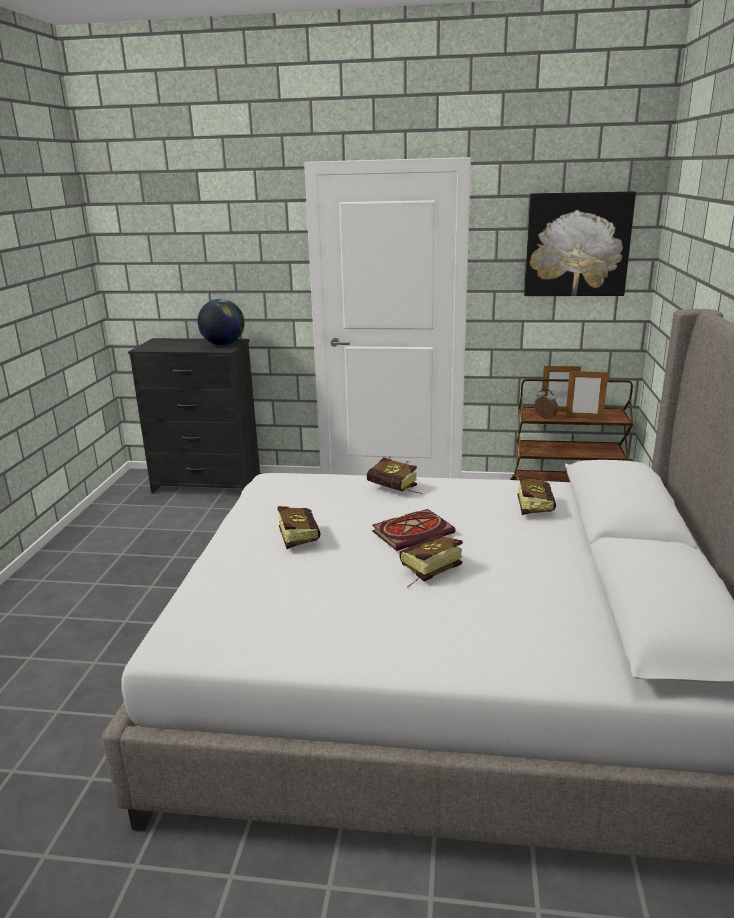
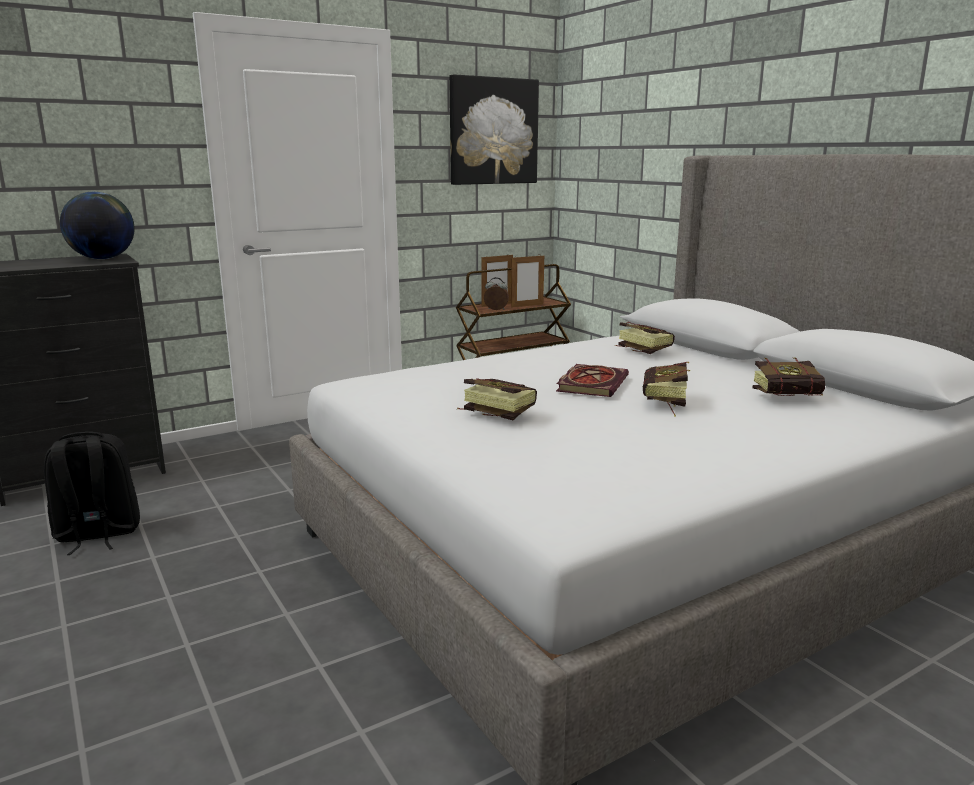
camera: 40 degrees left, 5 degrees down
book [367,456,423,494] -> book moved to [753,357,825,396]
none -> black backpack [44,432,140,555]

